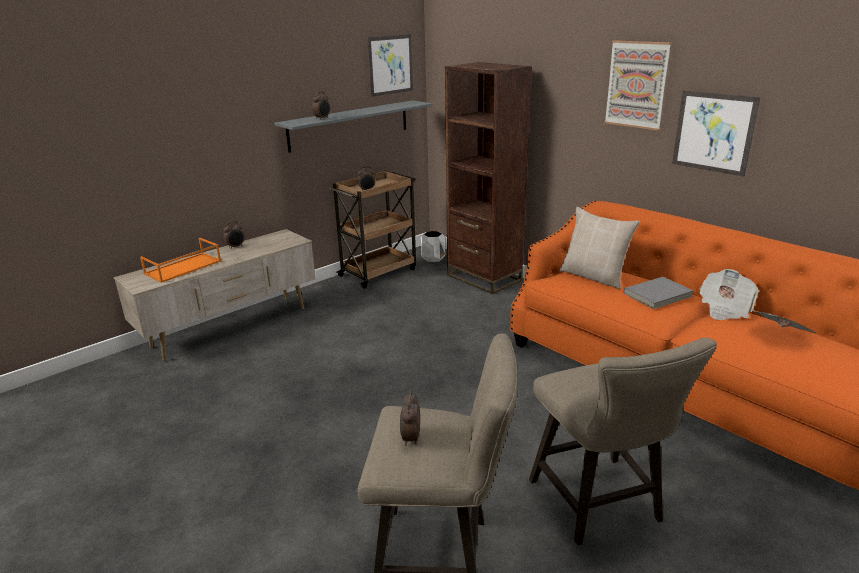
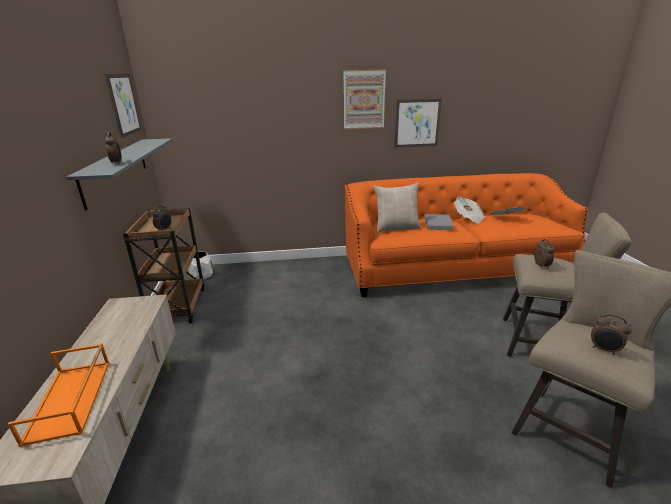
camera: 55 degrees left, 0 degrees up
alarm clock [223,221,245,249] -> alarm clock moved to [534,239,554,269]
brown bookcase [445,62,532,294] -> none

